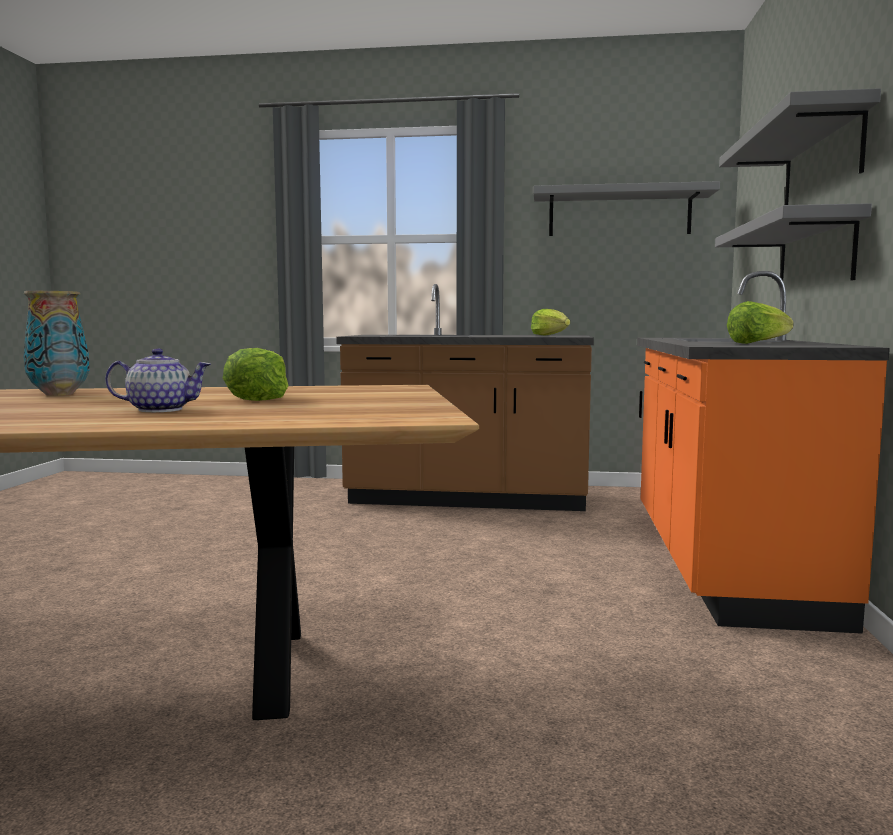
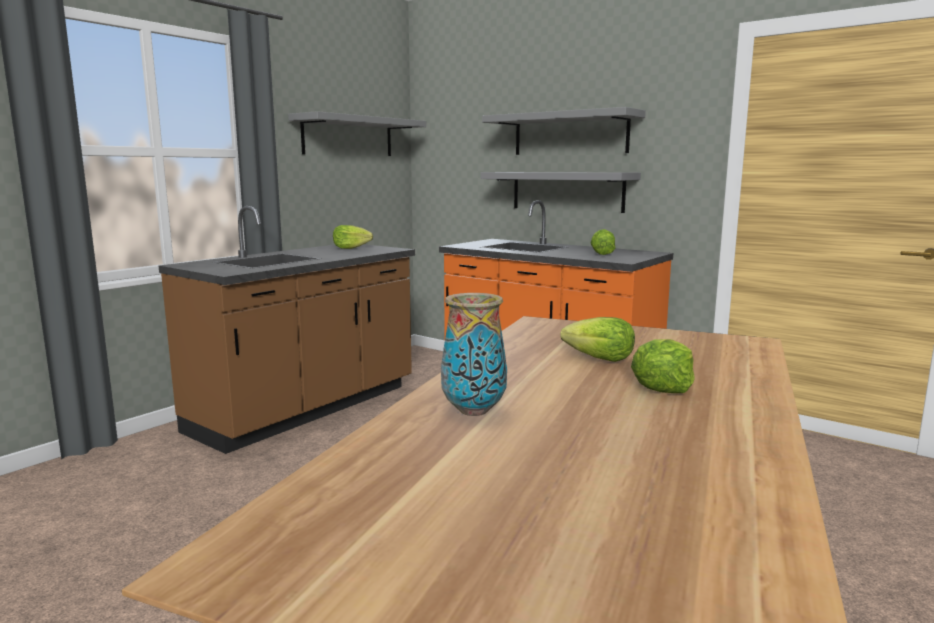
camera: 60 degrees left, 5 degrees up
teapot [105,348,211,412] -> lettuce [631,339,695,393]

